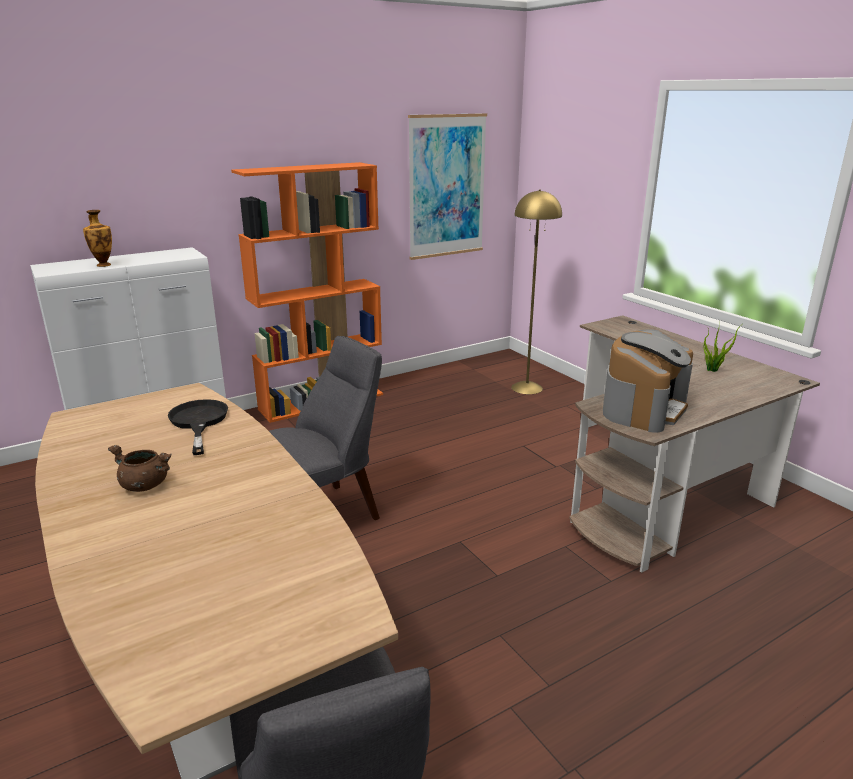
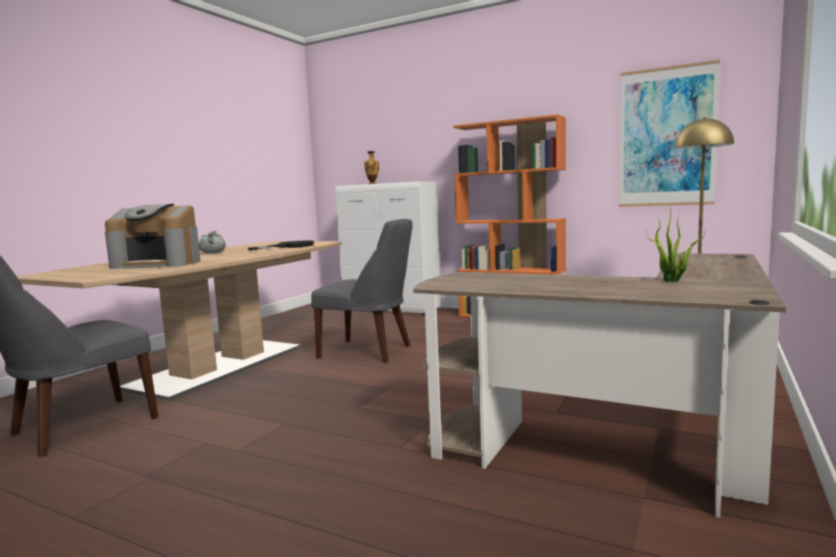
camera: 60 degrees right, 15 degrees down
brown cooking pot [108,445,172,492] -> grey cooking pot [199,230,226,253]
coffee machine [603,329,693,433] -> coffee machine moved to [105,204,200,269]

